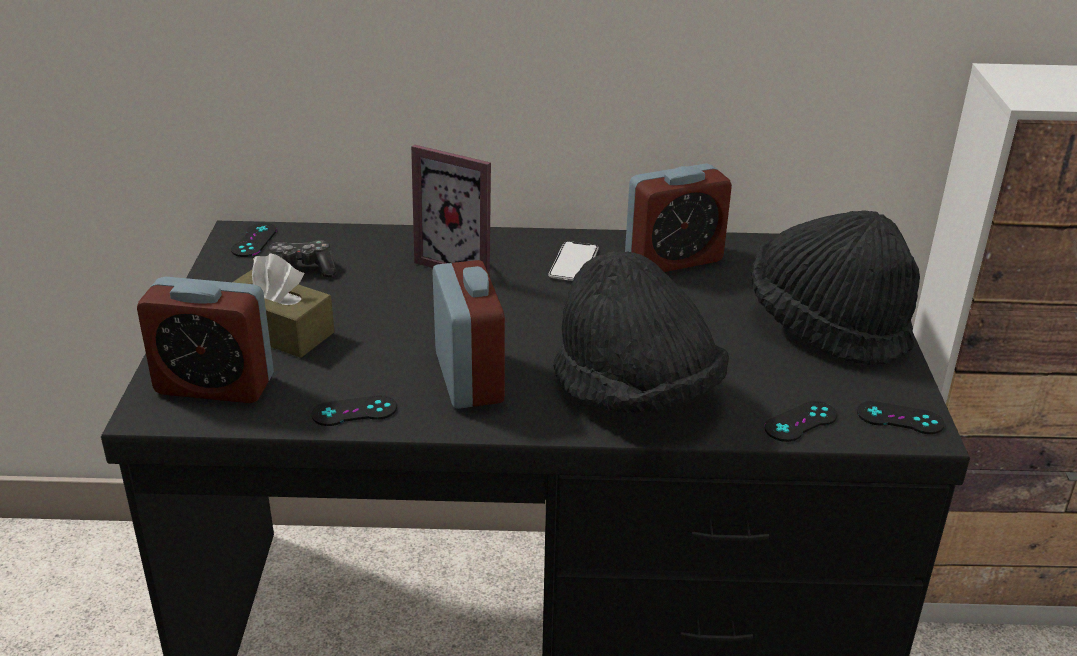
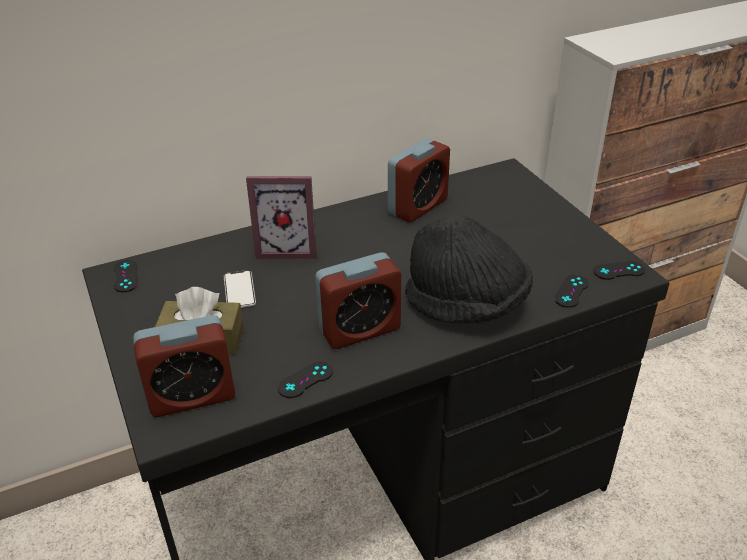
camera: 25 degrees left, 5 degrees up
game controller [267,240,336,277] -> none
alarm clock [433,260,505,409] -> alarm clock turned 105 degrees clockwise [315,252,401,349]
phone [548,241,599,281] -> phone moved to [224,270,256,308]
black hat [751,210,920,365] -> none

